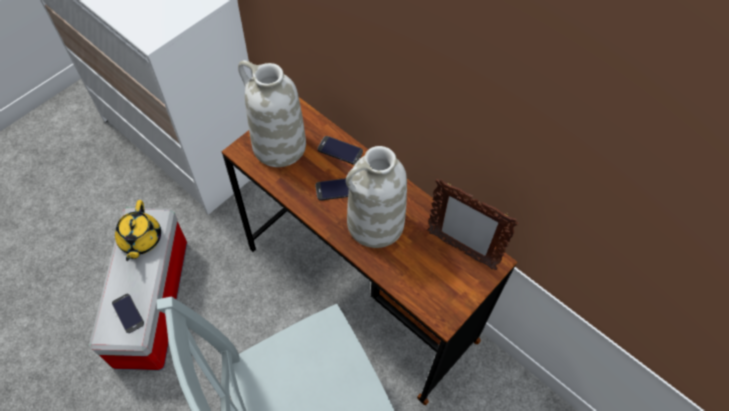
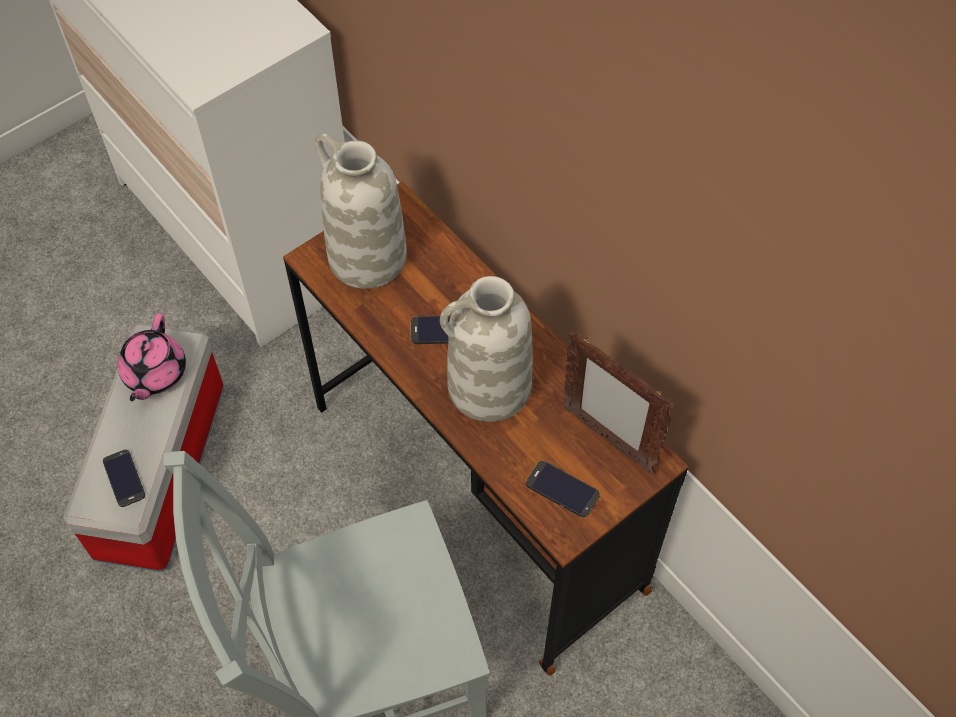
camera: 10 degrees right, 0 degrees up
yellow teapot [115,200,161,261] -> pink teapot [118,313,186,402]
phone [318,136,363,165] -> phone moved to [526,461,600,517]

